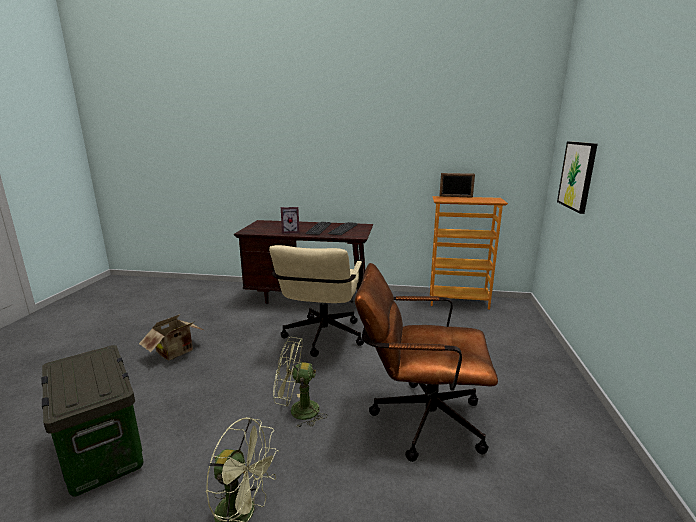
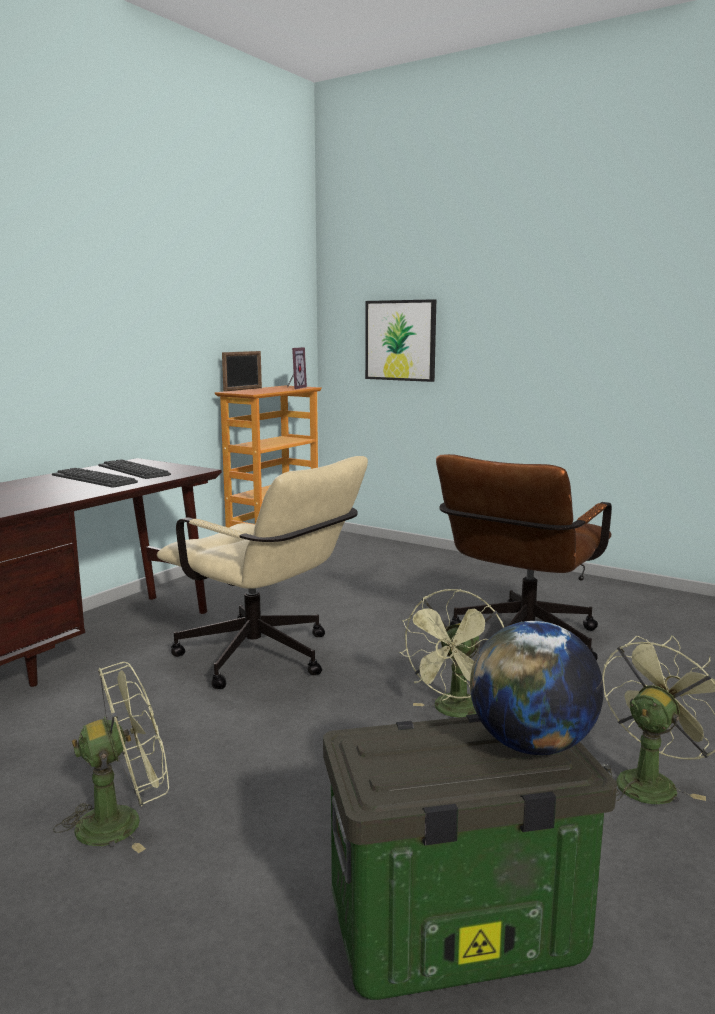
camera: 65 degrees left, 5 degrees down
cardboard box [139,314,203,361] -> green fan [53,662,169,853]
picture frame [281,207,299,234] -> picture frame moved to [287,347,307,389]
none -> globe [470,621,604,755]

